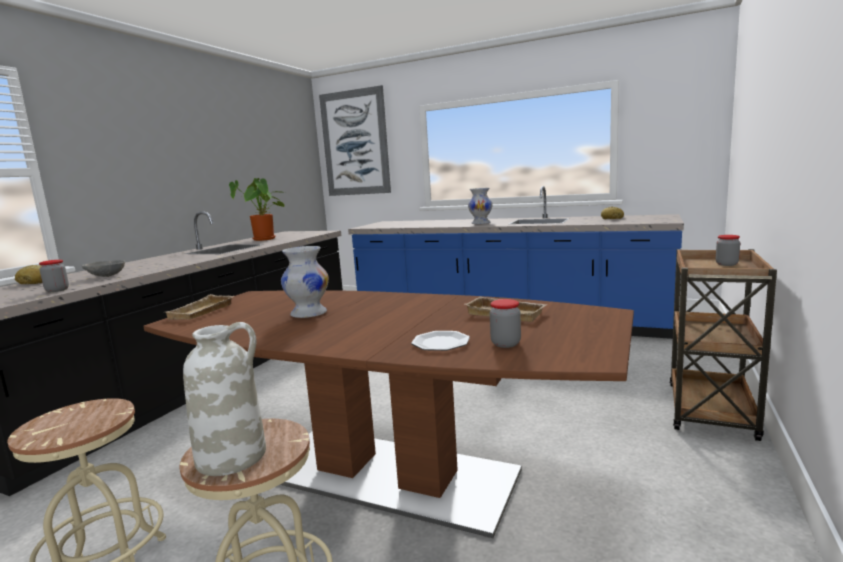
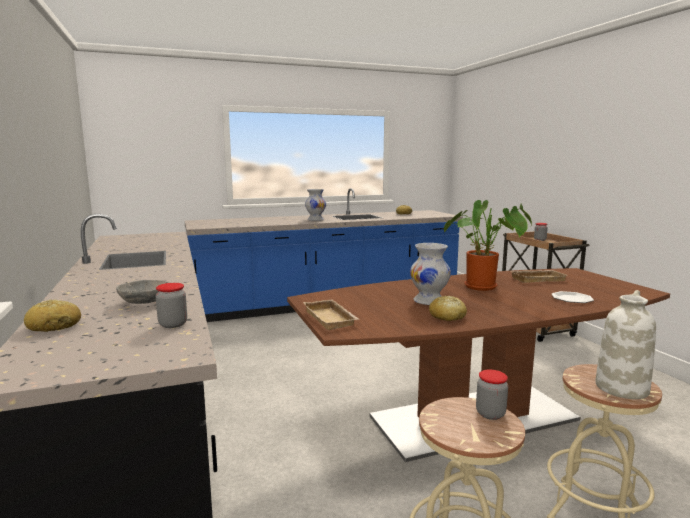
camera: 45 degrees left, 0 degrees up
potted plant [229,178,285,241] -> potted plant moved to [444,200,532,291]
picture [319,85,391,196] -> none
jar [490,299,521,348] -> jar moved to [476,370,508,420]
none -> bread [429,296,467,321]

